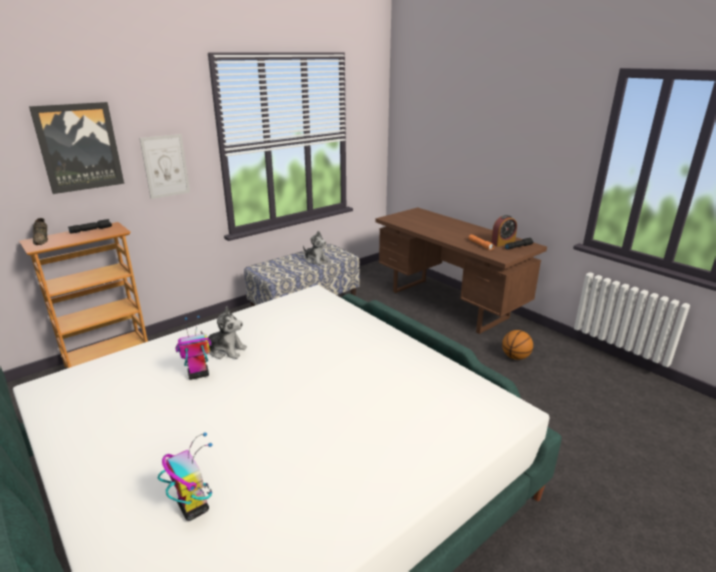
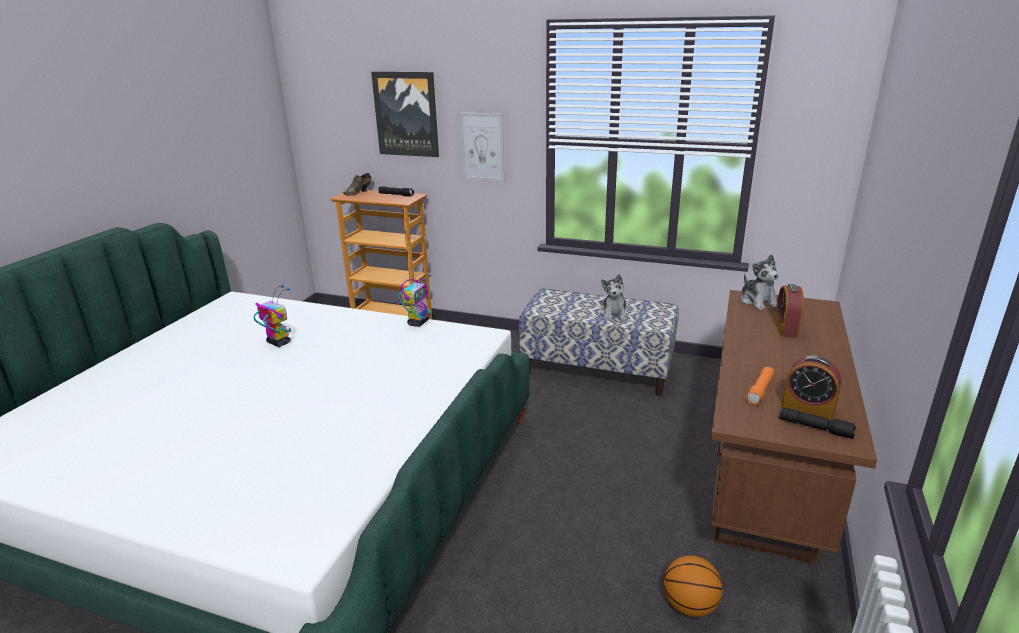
camera: 60 degrees right, 0 degrees up
toy robot [158,432,212,521] -> toy robot moved to [398,274,431,327]
plush toy [201,306,247,359] -> plush toy moved to [741,254,779,310]
none -> alarm clock [774,284,804,338]

